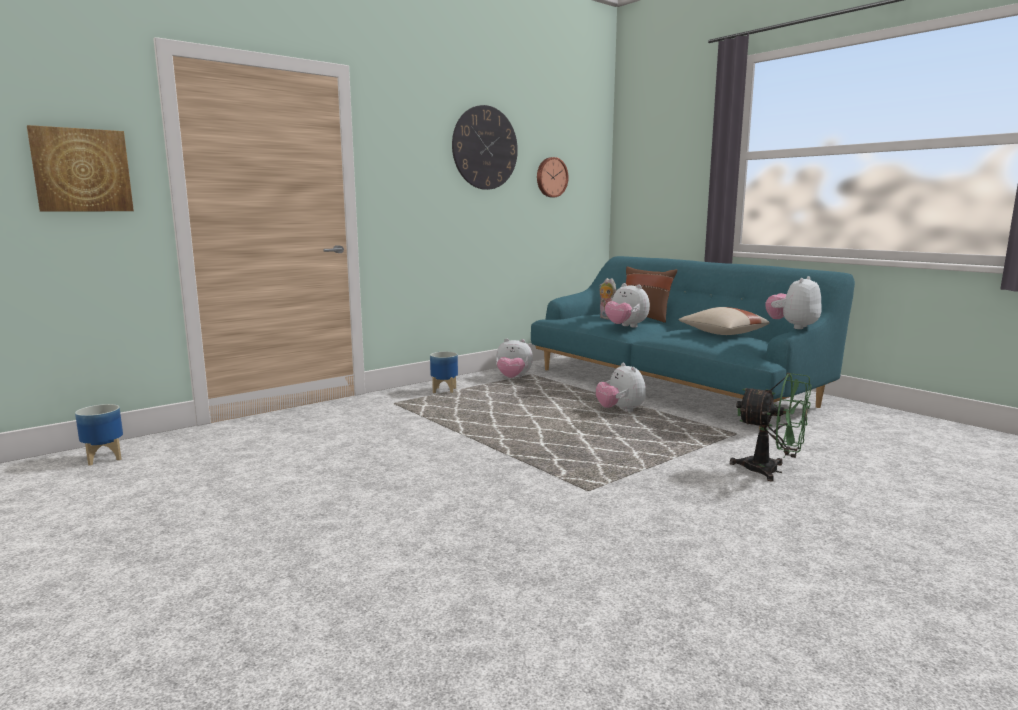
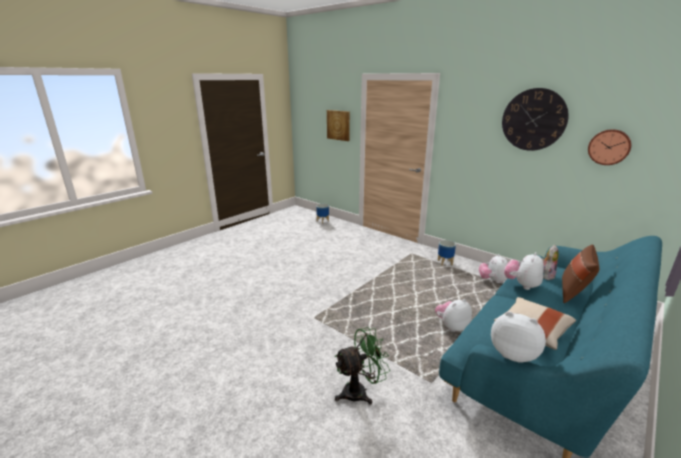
camera: 80 degrees right, 10 degrees up
green fan [730,373,811,481] -> green fan turned 135 degrees counterclockwise [335,327,390,405]

